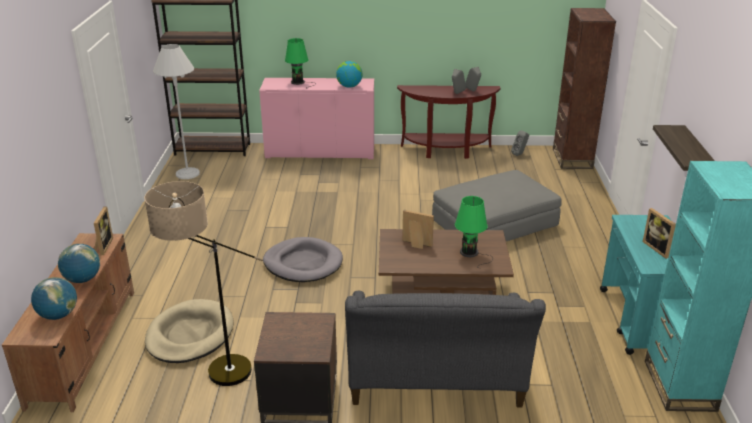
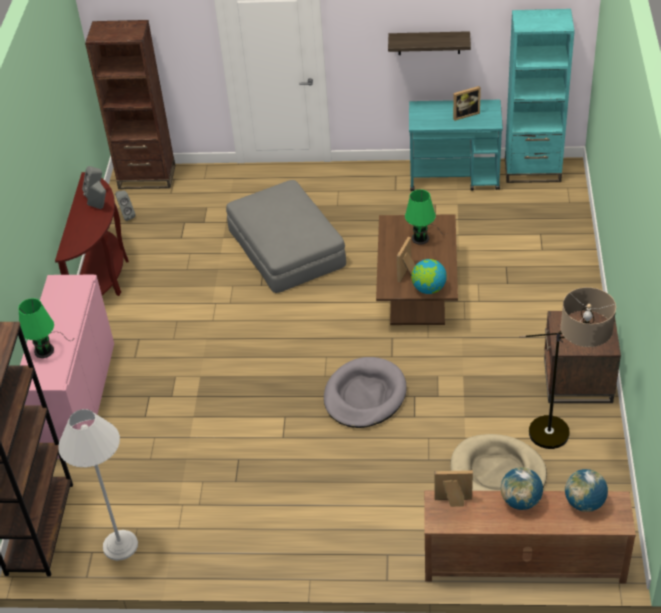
camera: 85 degrees left, 15 degrees up
globe [336,61,362,88] -> globe moved to [411,259,447,294]
grey sofa [345,291,546,407] -> none

